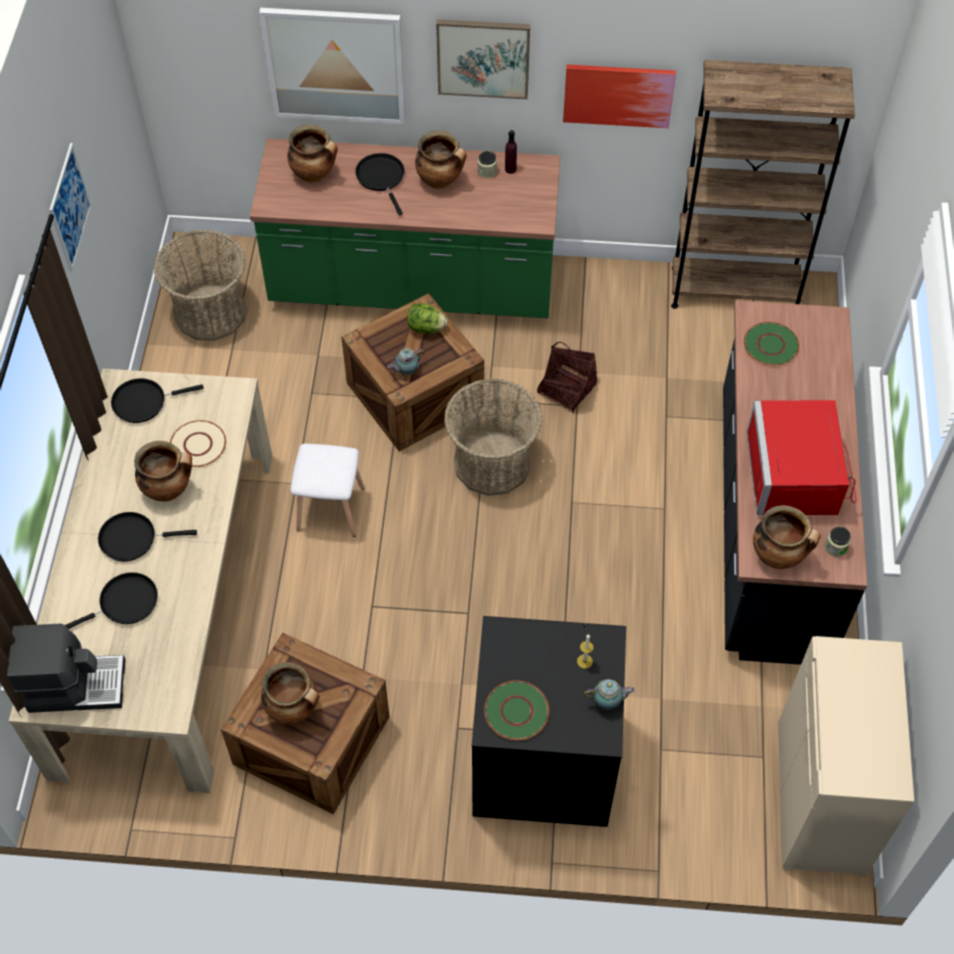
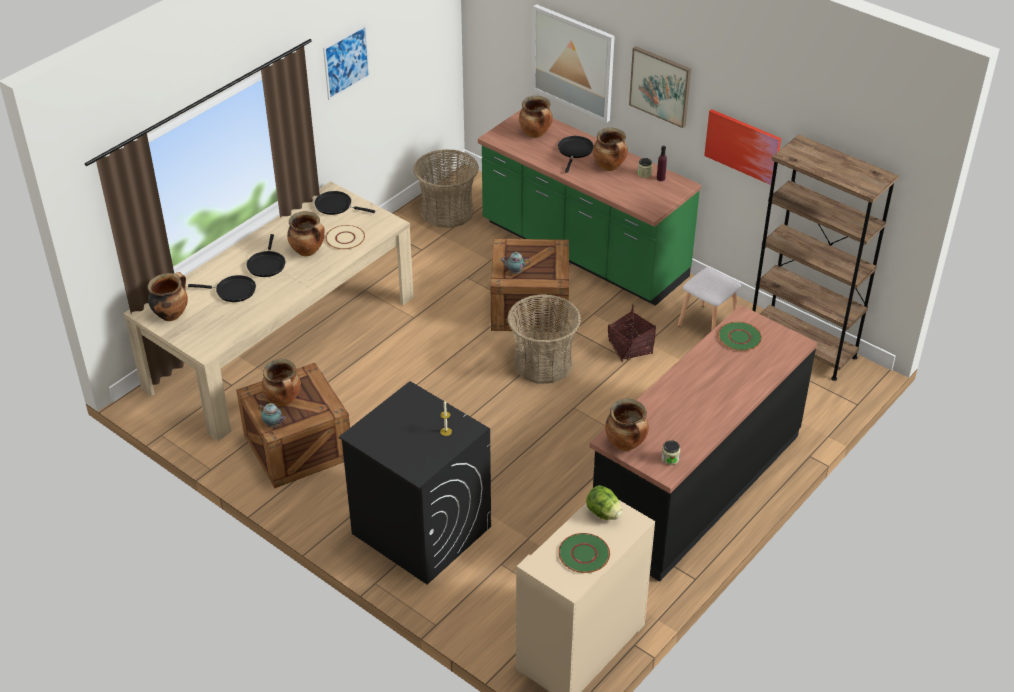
camera: 35 degrees right, 15 degrees down
coffee machine [7,623,126,713] -> cooking pot [147,272,188,321]
black frying pan [98,512,197,561] -> black frying pan turned 120 degrees counterclockwise [246,234,285,277]
white stool [290,443,365,537] -> white stool moved to [678,267,741,331]
lettuce [407,303,447,334] -> lettuce moved to [586,485,622,520]
green plate [484,681,549,740] -> green plate moved to [558,533,610,573]
teapot [584,679,635,710] -> teapot moved to [258,403,286,427]
red microwave [746,400,856,515] -> none

